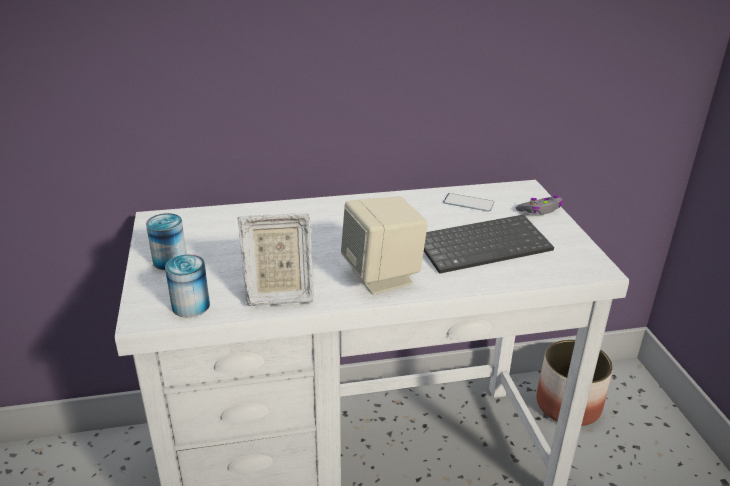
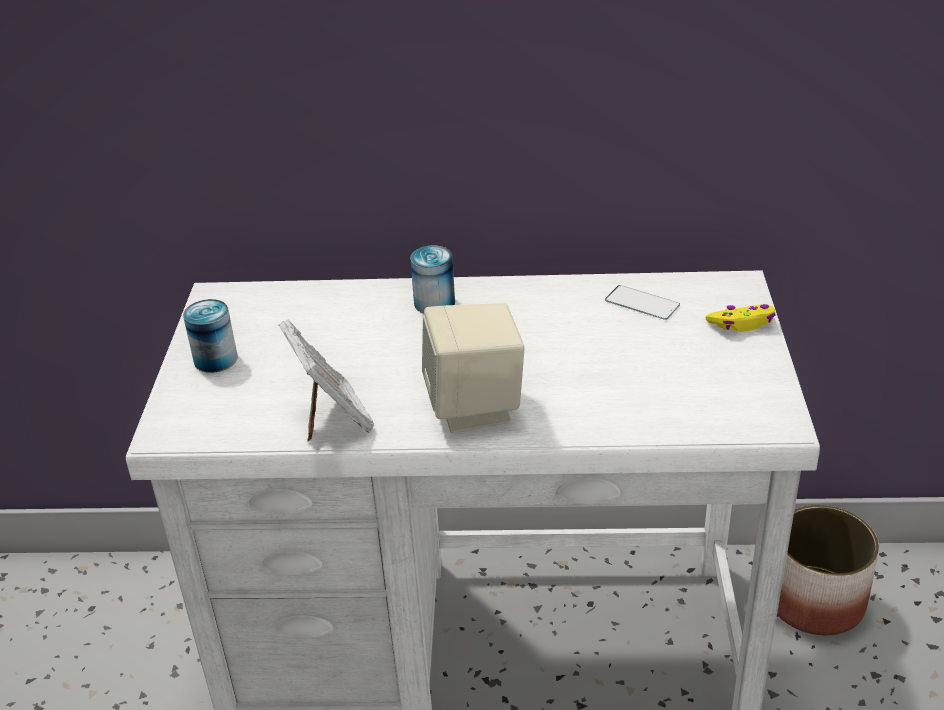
camera: 15 degrees right, 5 degrees up
can [165,254,210,317] -> can moved to [410,246,455,314]
picture frame [238,214,314,306] -> picture frame turned 120 degrees counterclockwise [278,320,374,442]
keyboard [424,214,554,274] -> none
grey game controller [515,195,563,215] -> yellow game controller [705,304,776,332]

